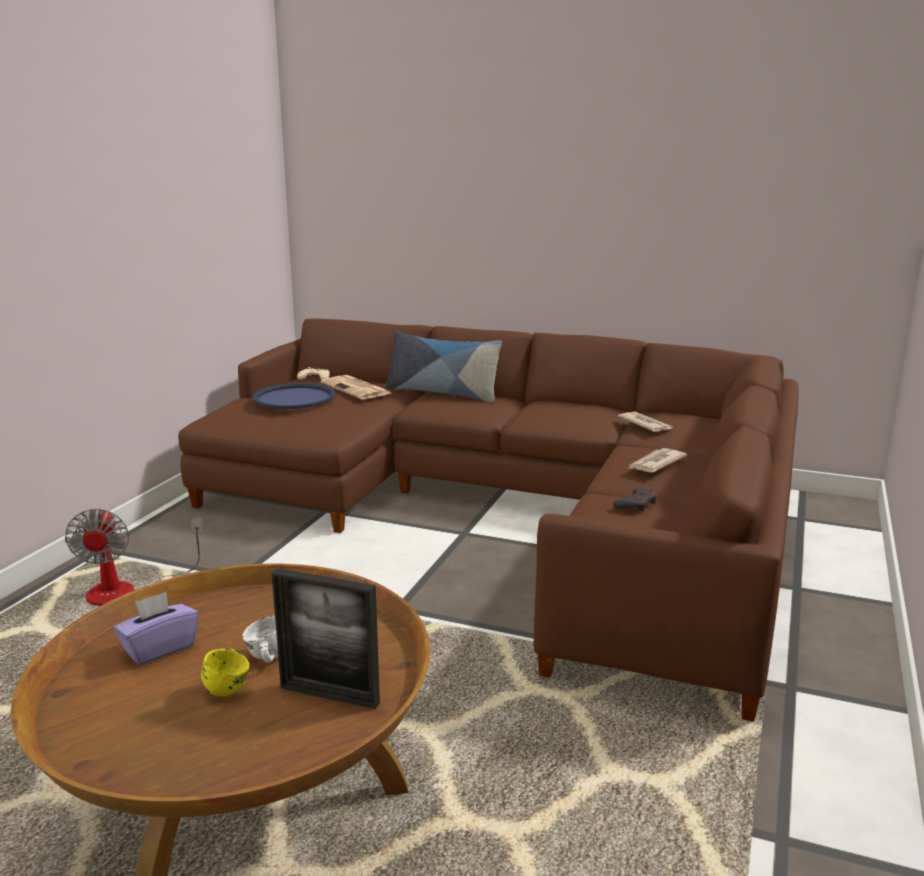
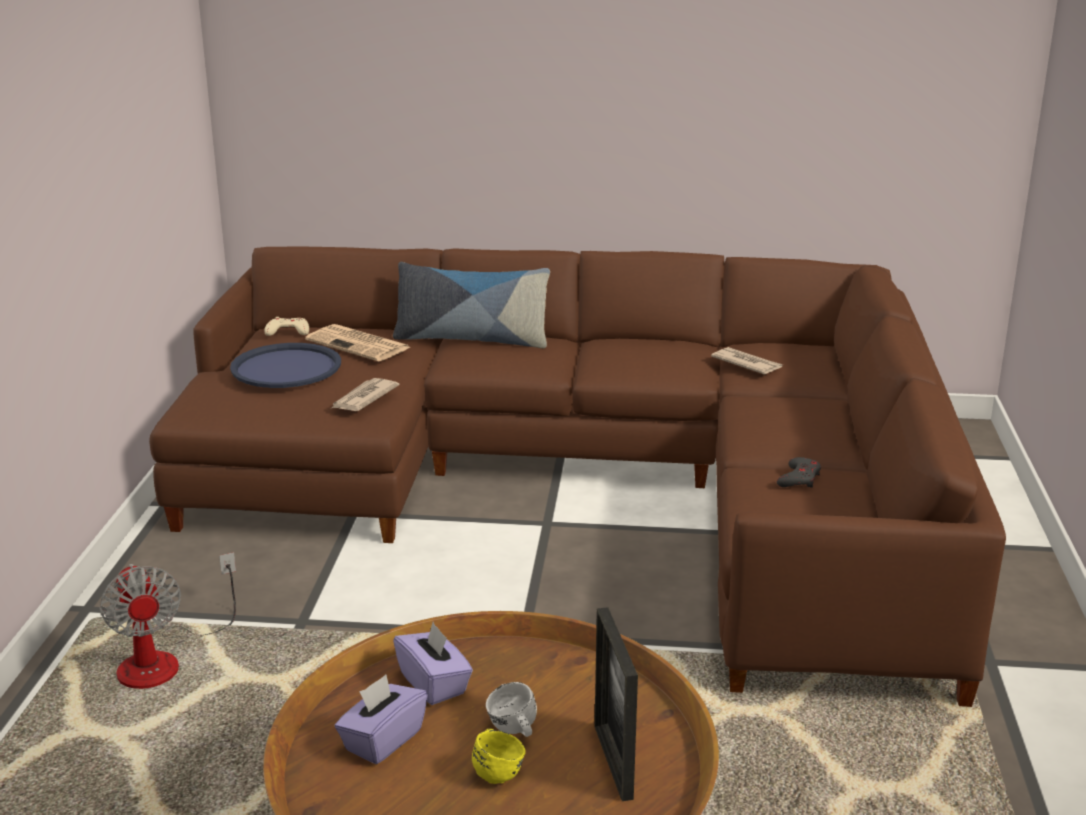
camera: 15 degrees left, 5 degrees up
picture frame [272,568,380,709] -> picture frame turned 75 degrees clockwise [595,607,638,801]
newspaper [629,448,687,473] -> newspaper moved to [332,378,399,411]
none -> purple tissue box [393,622,473,705]

